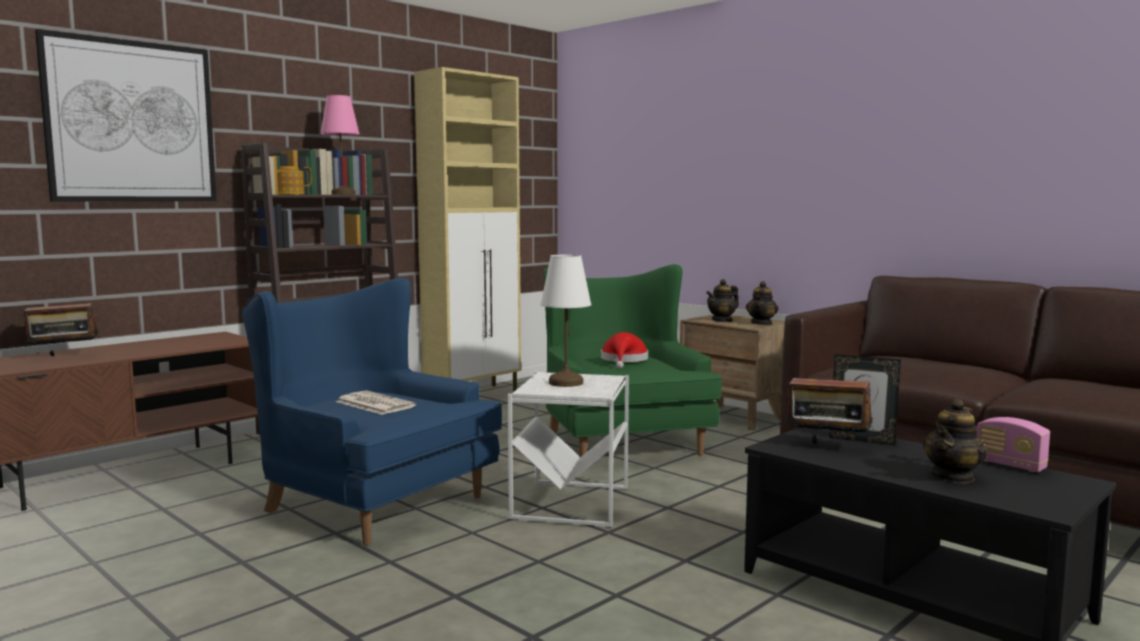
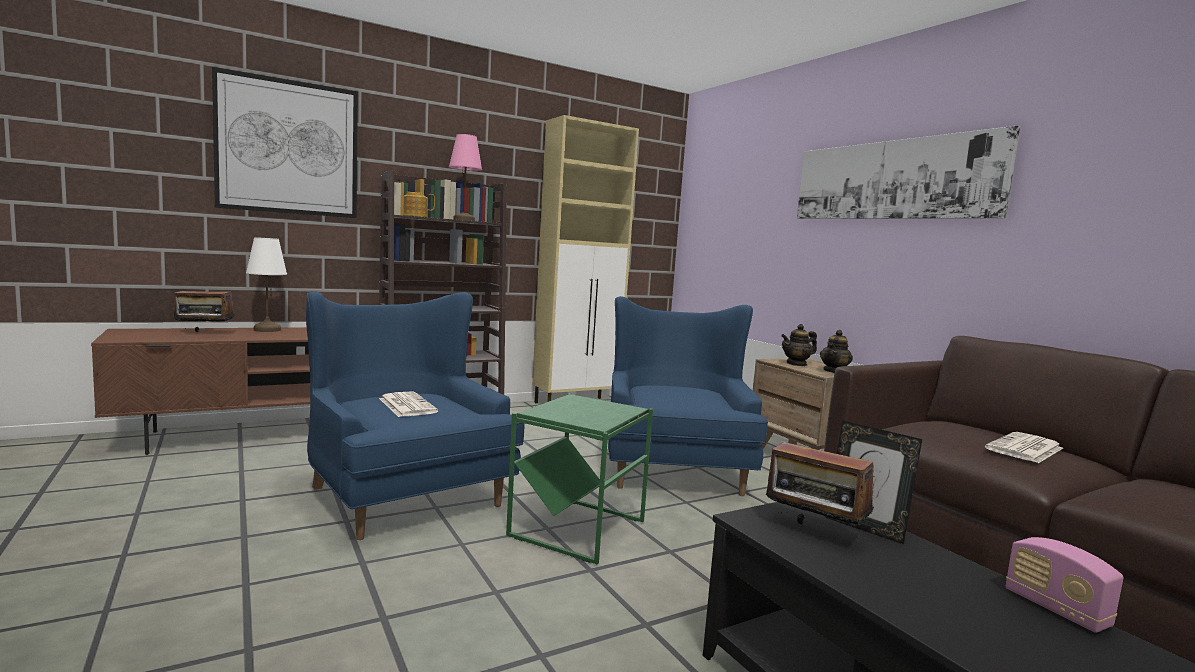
camera: 15 degrees right, 0 degrees up
white side table [508,371,629,527] -> green side table [506,393,653,564]
white table lamp [540,255,591,387] -> white table lamp moved to [246,237,287,332]
green armchair [544,264,722,457] -> blue armchair [608,296,768,496]
red hat [601,332,648,368] -> none
teapot [923,399,987,484] -> none
none -> picture [797,126,1020,219]
none -> newspaper [985,432,1063,463]

